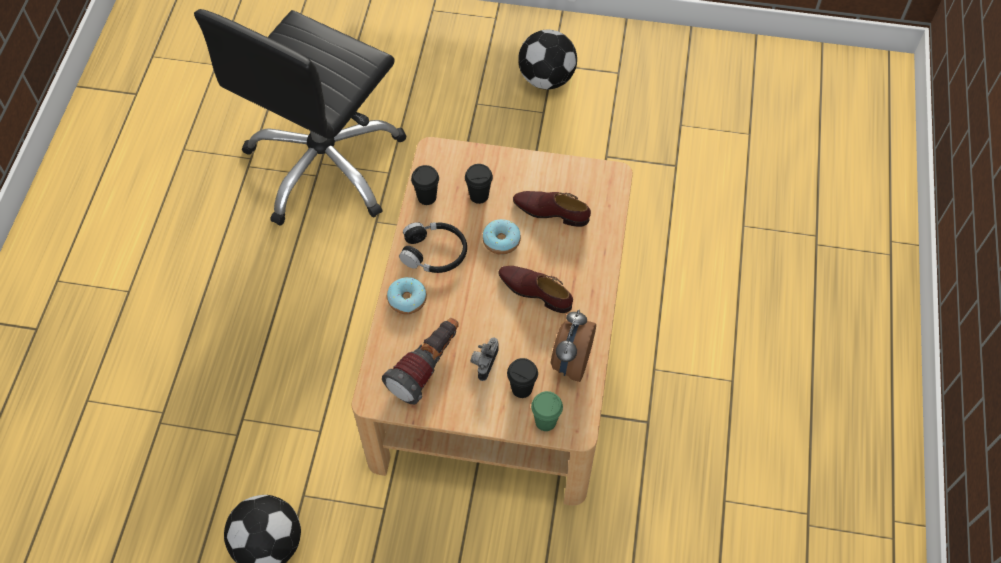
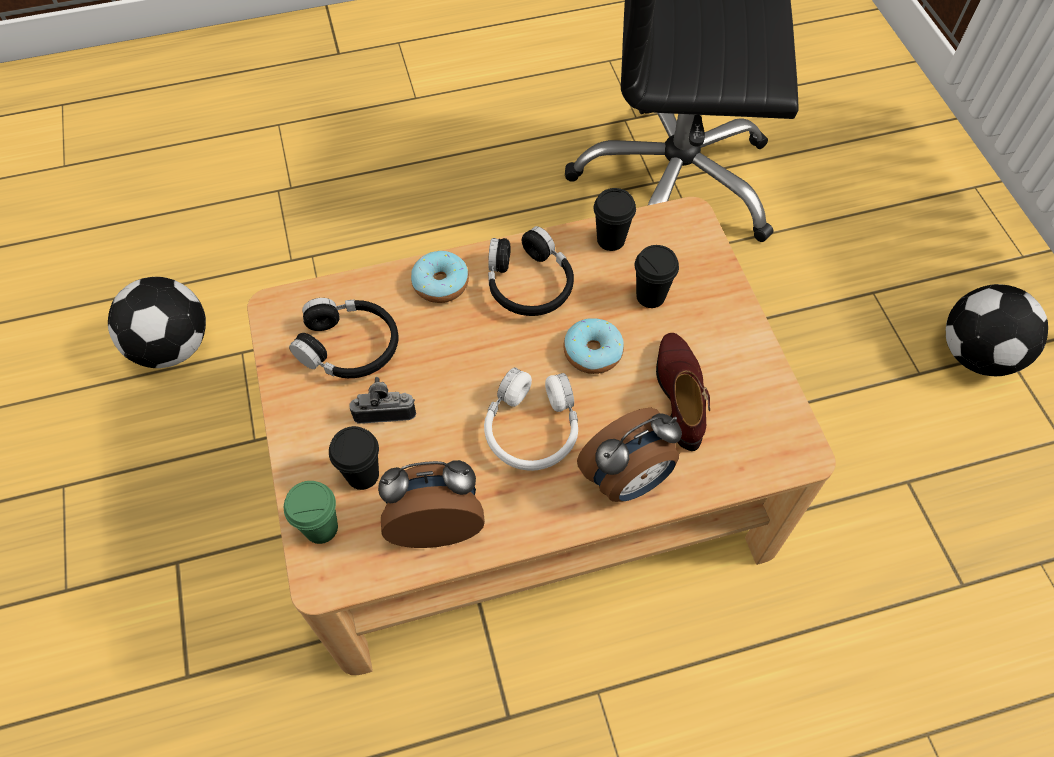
camera: 65 degrees right, 0 degrees up
flashlight [382,318,459,405] -> black headphones [289,298,398,378]
brown shoe [498,266,573,313] -> white headphones [484,367,578,471]
none -> alarm clock [577,408,682,502]

